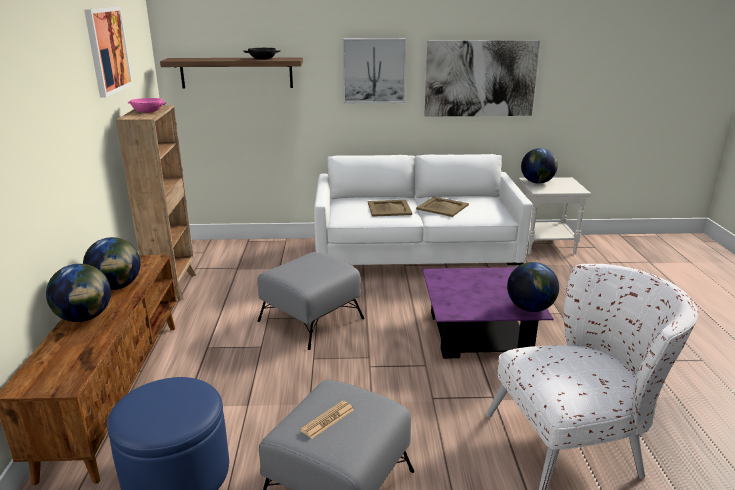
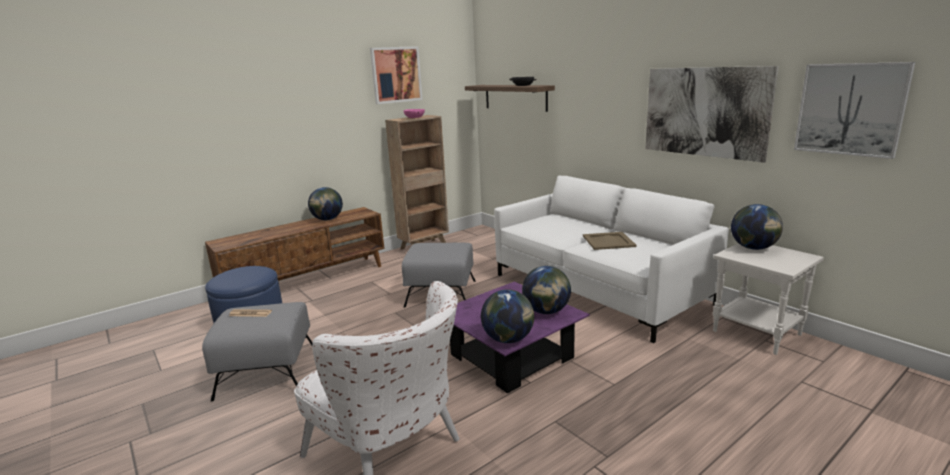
camera: 55 degrees right, 5 degrees down
globe [46,264,111,322] -> globe moved to [522,266,571,314]
picture [343,38,406,103] -> picture moved to [794,62,915,159]
beige tray [368,200,412,217] -> none

